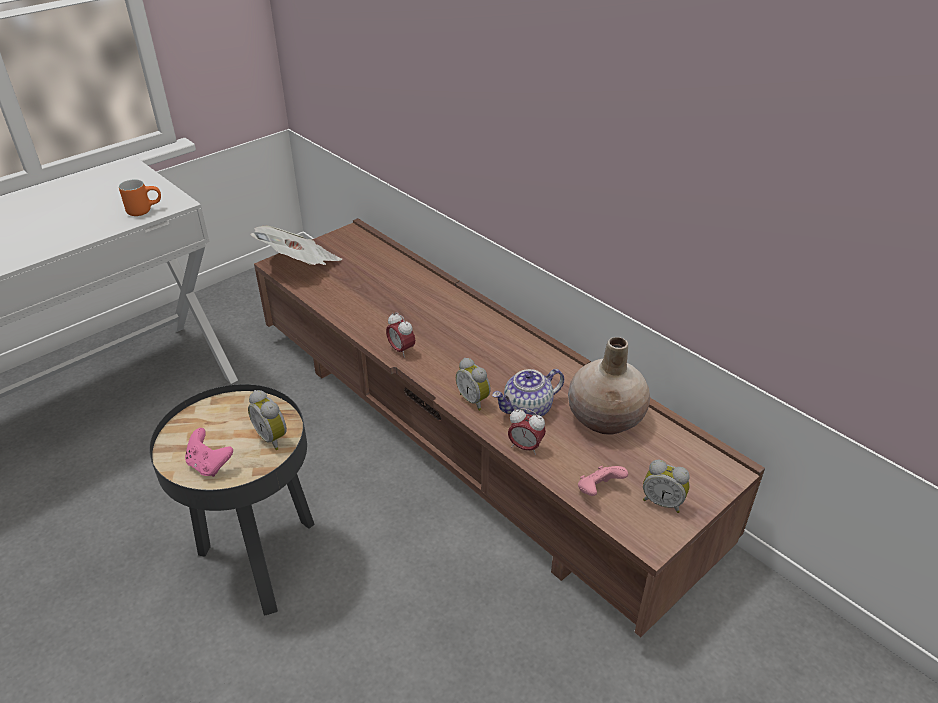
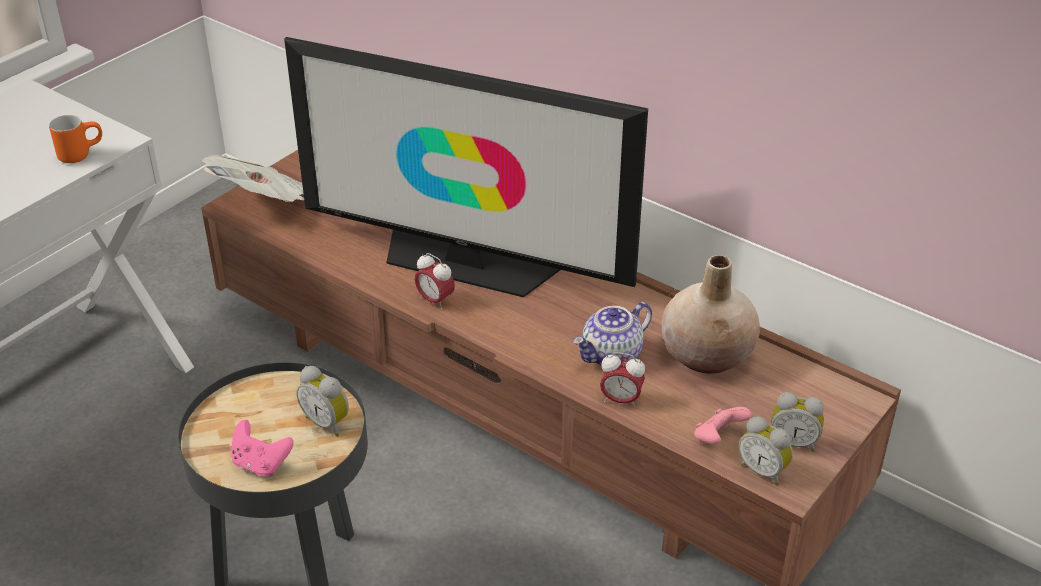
camera: 10 degrees left, 0 degrees up
alarm clock [456,358,491,411] -> alarm clock moved to [739,416,793,486]
none -> television [284,37,648,297]

